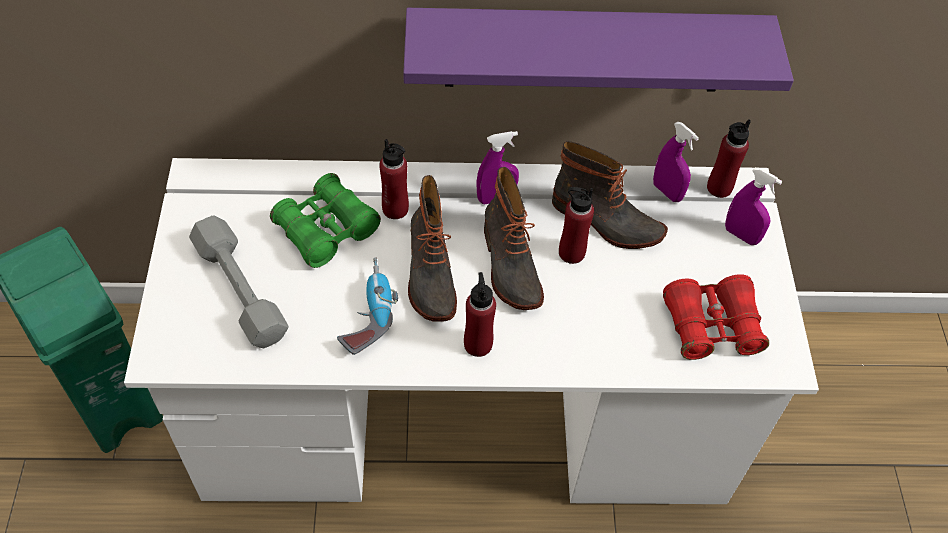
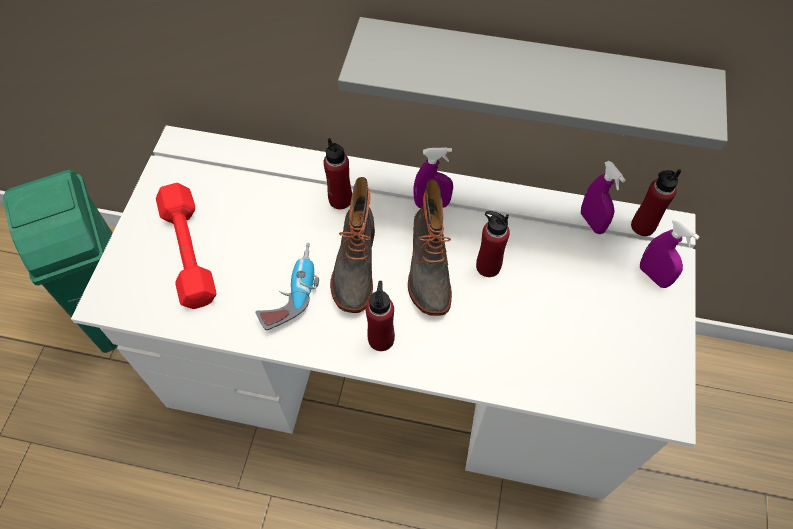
camera: 15 degrees right, 5 degrees up
grey dumbbell [189,215,289,348] -> red dumbbell [156,183,216,309]
green binoculars [270,173,381,268] -> none
purple shelf [403,8,794,92] -> grey shelf [338,17,728,150]
boot [552,141,668,249] -> none
red binoculars [663,275,769,360] -> none

